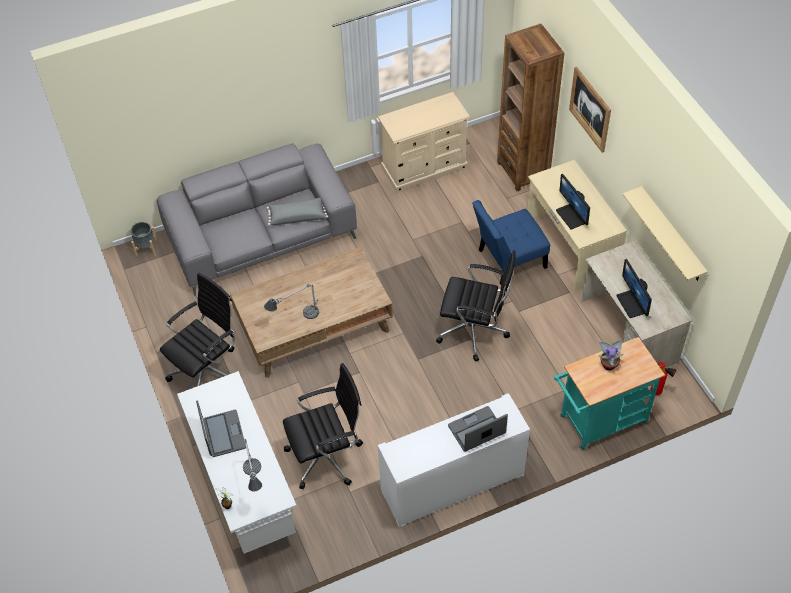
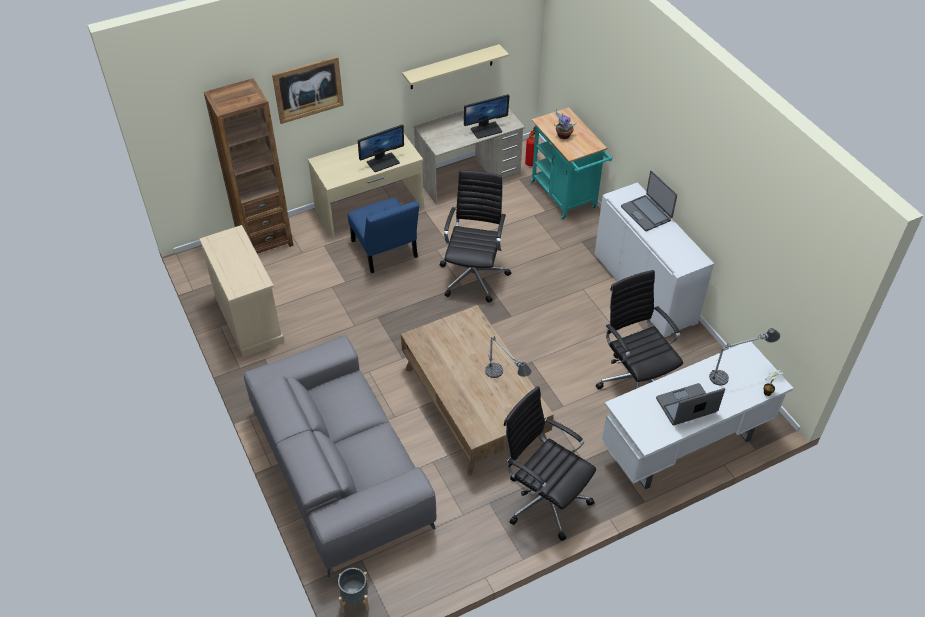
camera: 95 degrees left, 5 degrees down
grey pillow [267,198,328,225] -> none

